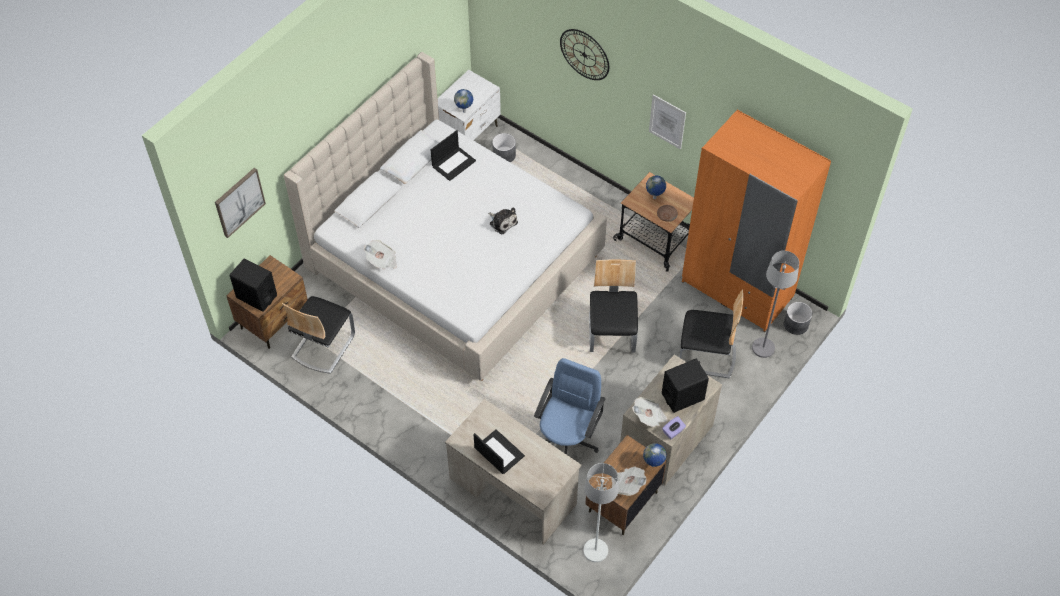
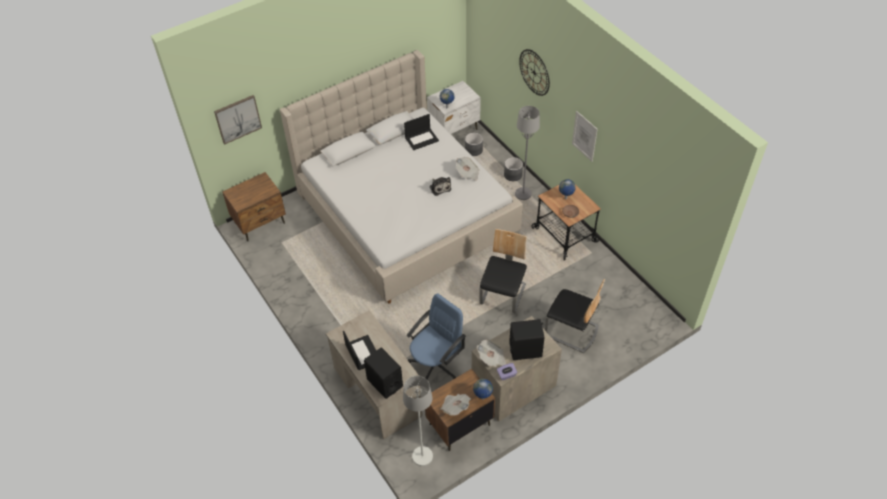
camera: 20 degrees right, 5 degrees down
black speaker [230,258,277,312] -> black speaker moved to [364,347,403,399]
chair [282,296,355,374] -> none
newspaper [364,240,397,269] -> newspaper moved to [456,157,480,181]
orange wardrobe [682,110,831,332] -> none
grey floor lamp [752,251,799,358] -> grey floor lamp moved to [515,106,540,200]
grey planter [784,302,812,335] -> grey planter moved to [504,157,523,181]

